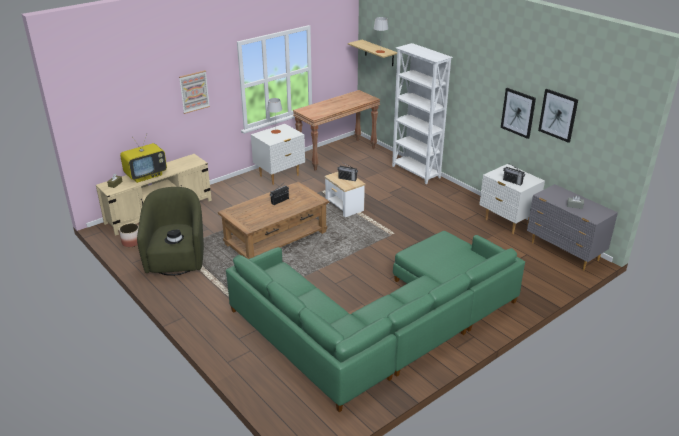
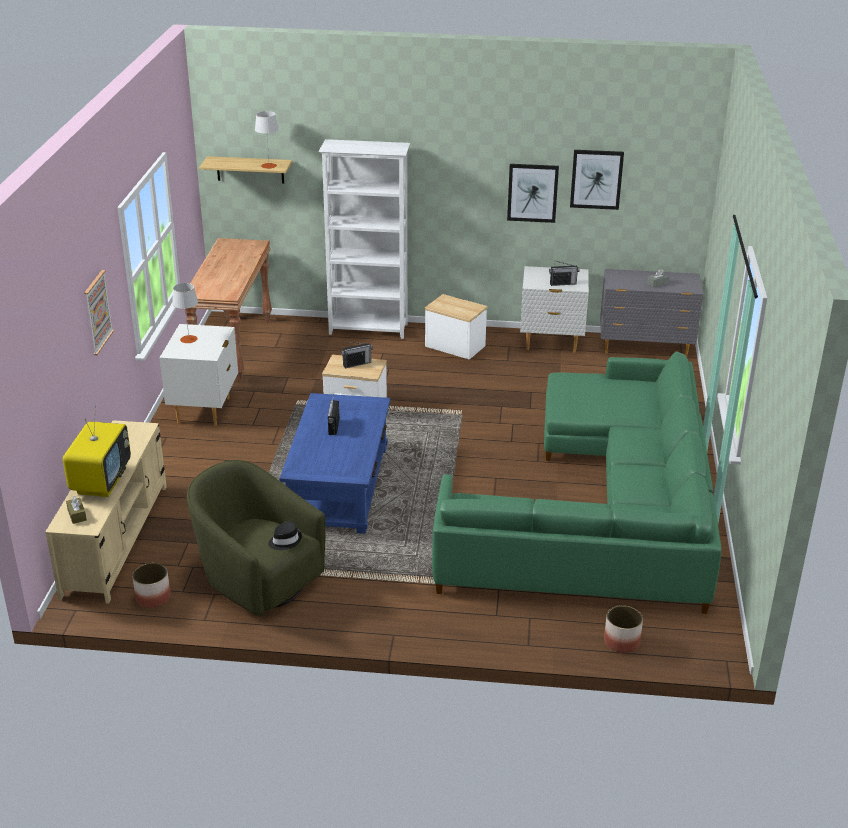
camera: 45 degrees left, 0 degrees up
brown coffee table [218,181,329,259] -> blue coffee table [279,393,390,534]
none -> side table [425,294,487,360]
none -> planter [604,605,643,653]

